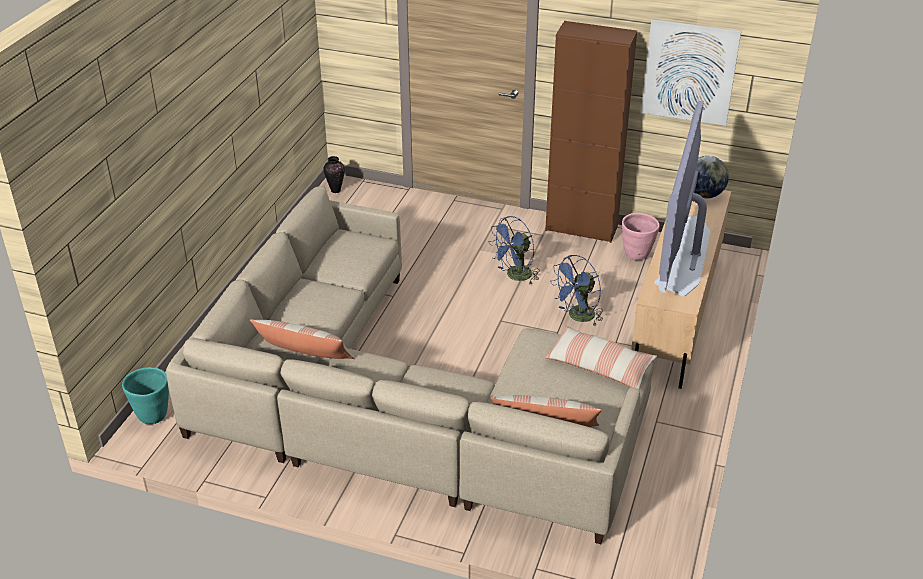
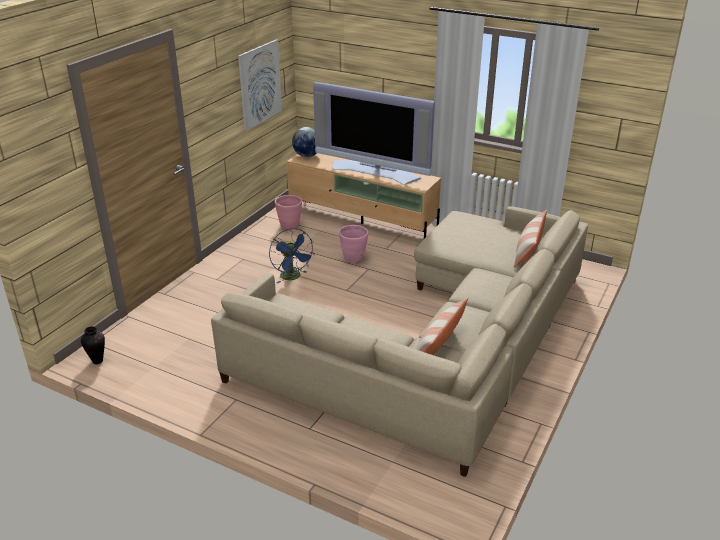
camera: 80 degrees left, 5 degrees down
turquoise planter [122,367,169,424] -> none
brown cabinet [545,21,637,243] -> none
pillow [545,325,657,389] -> none
blue fan [550,255,603,325] -> pink planter [339,225,368,263]

